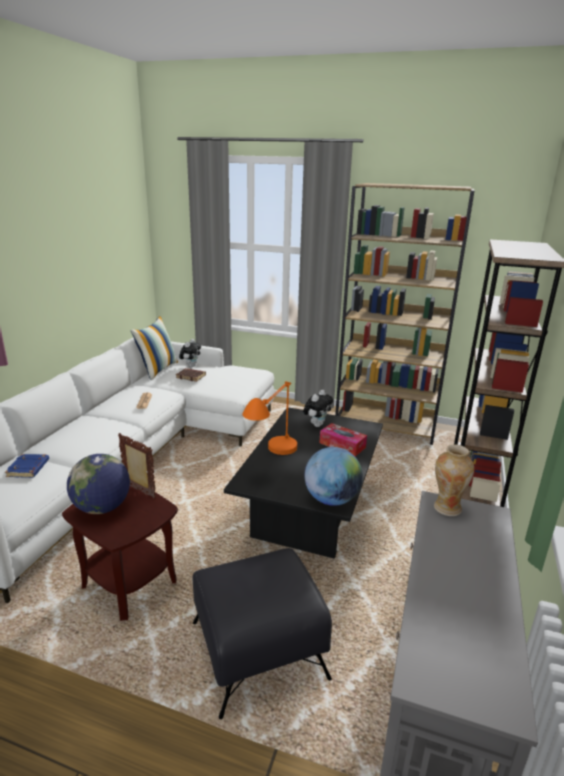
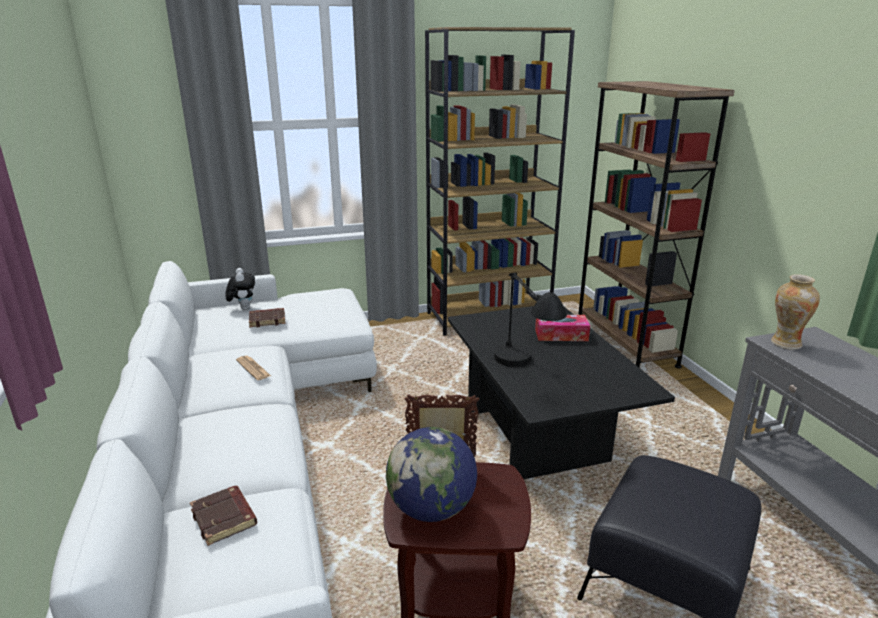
camera: 35 degrees left, 0 degrees up
blue book [5,454,49,478] -> brown book [190,486,257,546]
pillow [130,316,178,380] -> none
orange table lamp [243,381,297,455] -> black table lamp [494,272,567,367]
plush toy [303,390,333,427] -> none
globe [305,447,363,506] -> none

